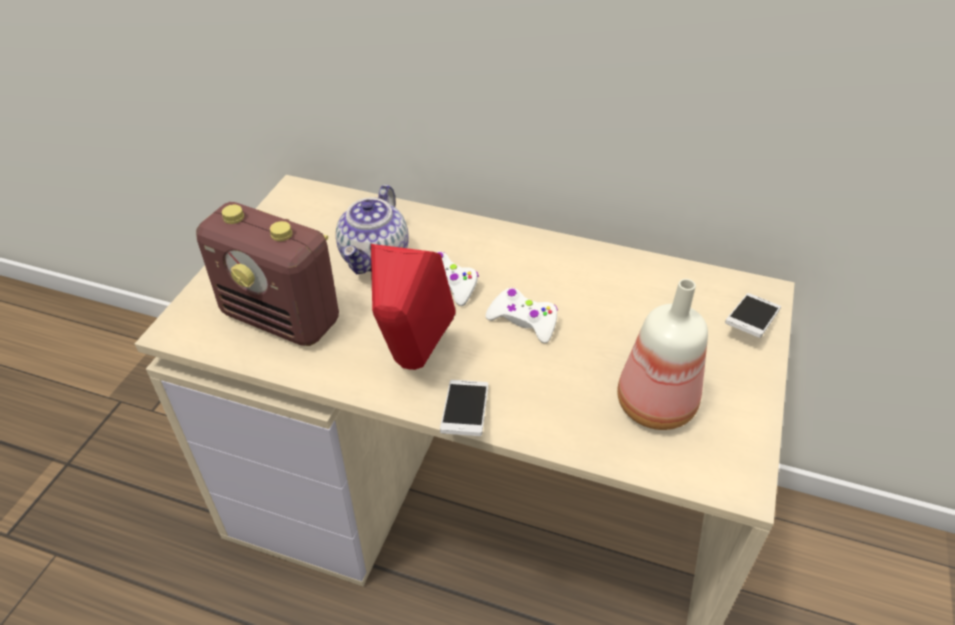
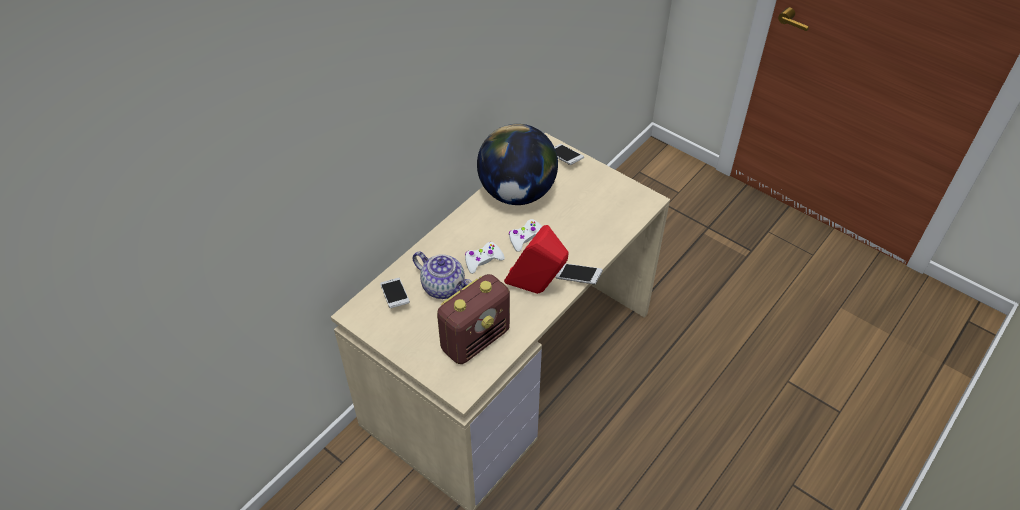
camera: 70 degrees left, 5 degrees up
bottle [617,279,708,430] -> none
none -> phone [380,278,410,308]
none -> globe [477,124,558,205]

